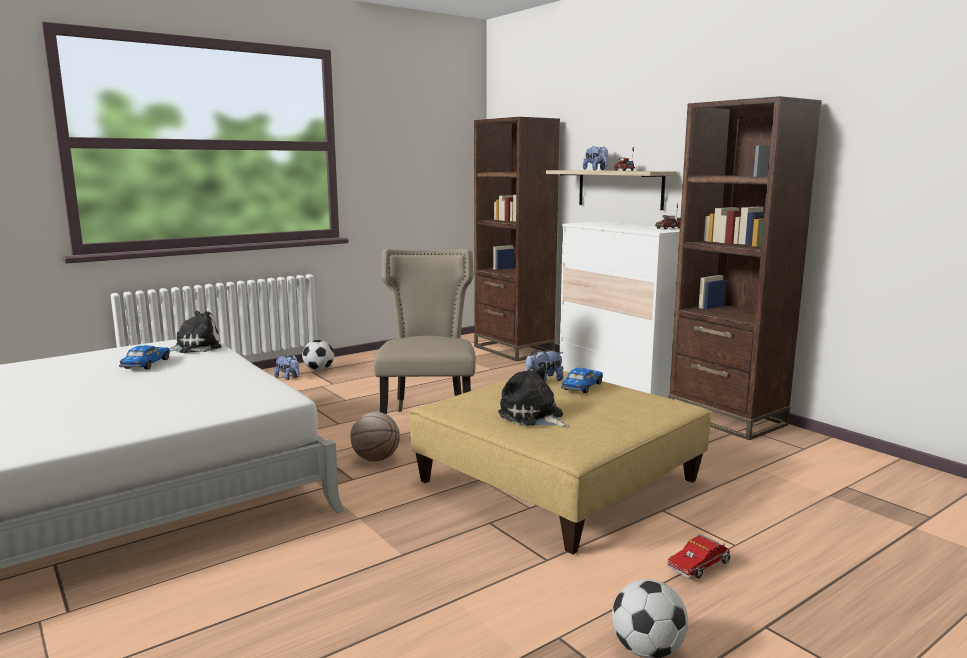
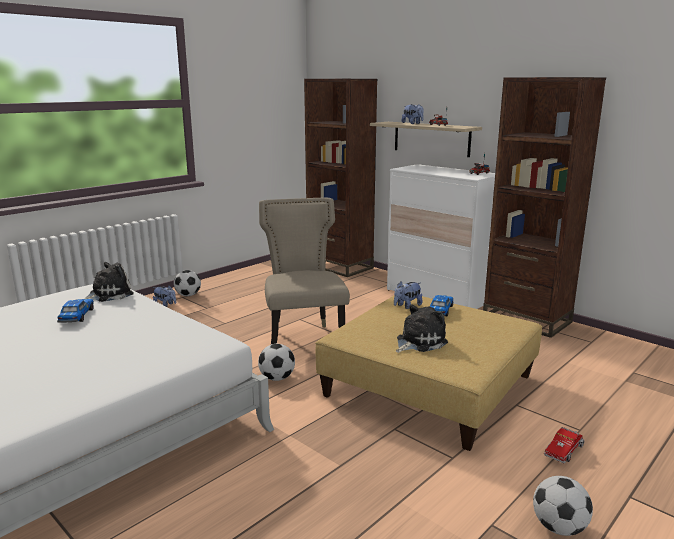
camera: 10 degrees left, 5 degrees up
basketball [350,412,400,462] -> football [258,344,295,381]
plush toy [498,365,570,427] -> plush toy turned 105 degrees clockwise [396,304,448,353]

